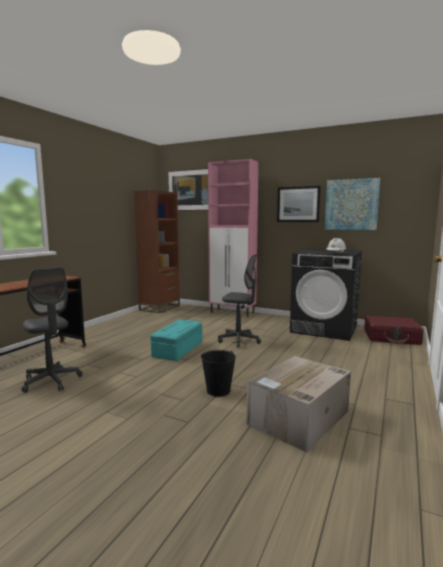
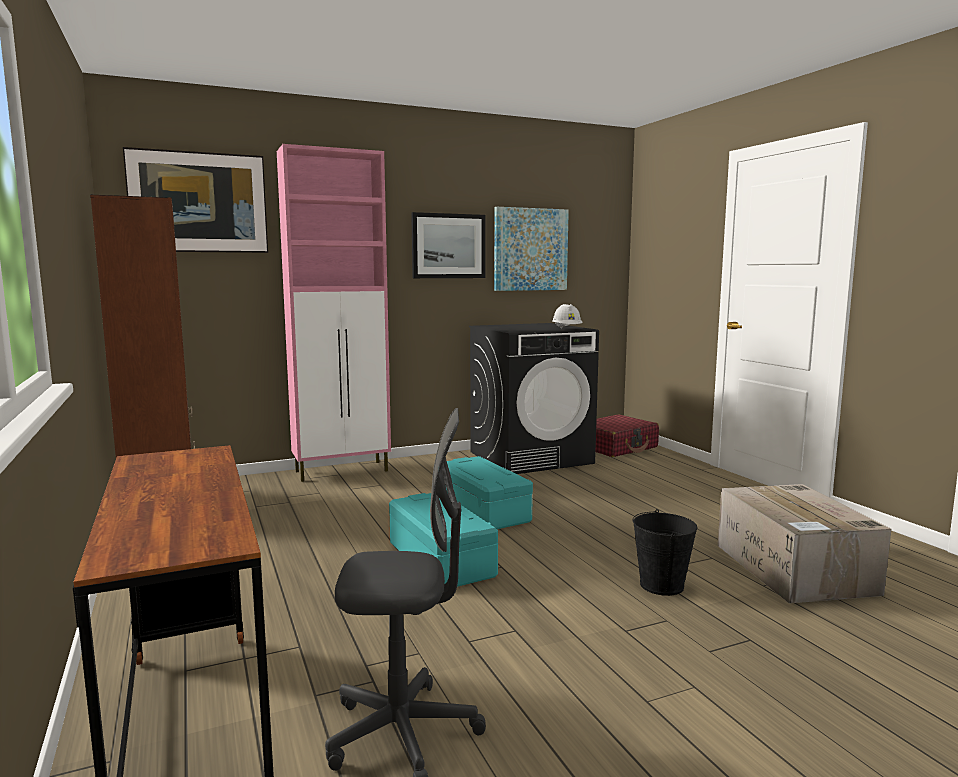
camera: 50 degrees left, 0 degrees up
grey office chair [218,254,261,348] -> turquoise storage box [445,456,533,529]

